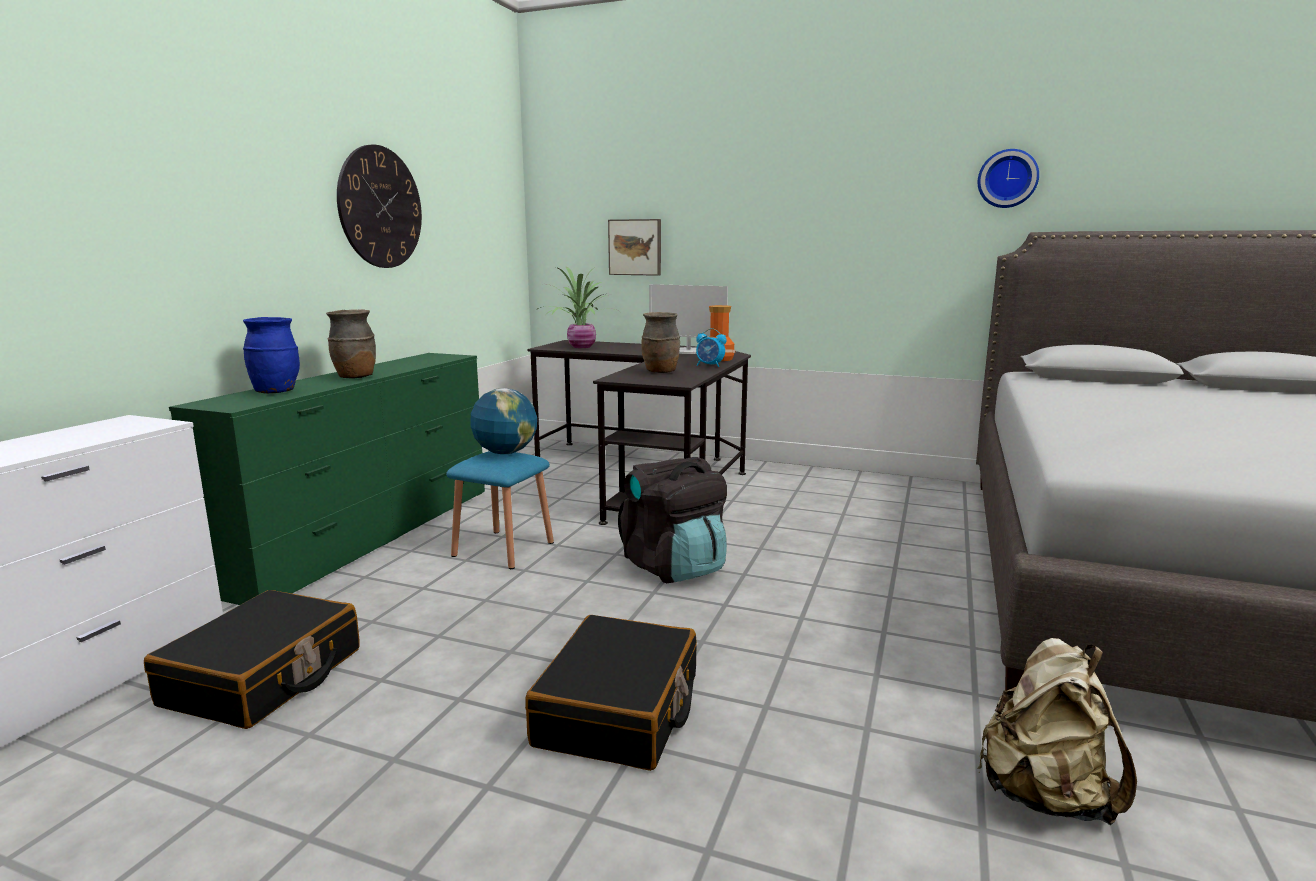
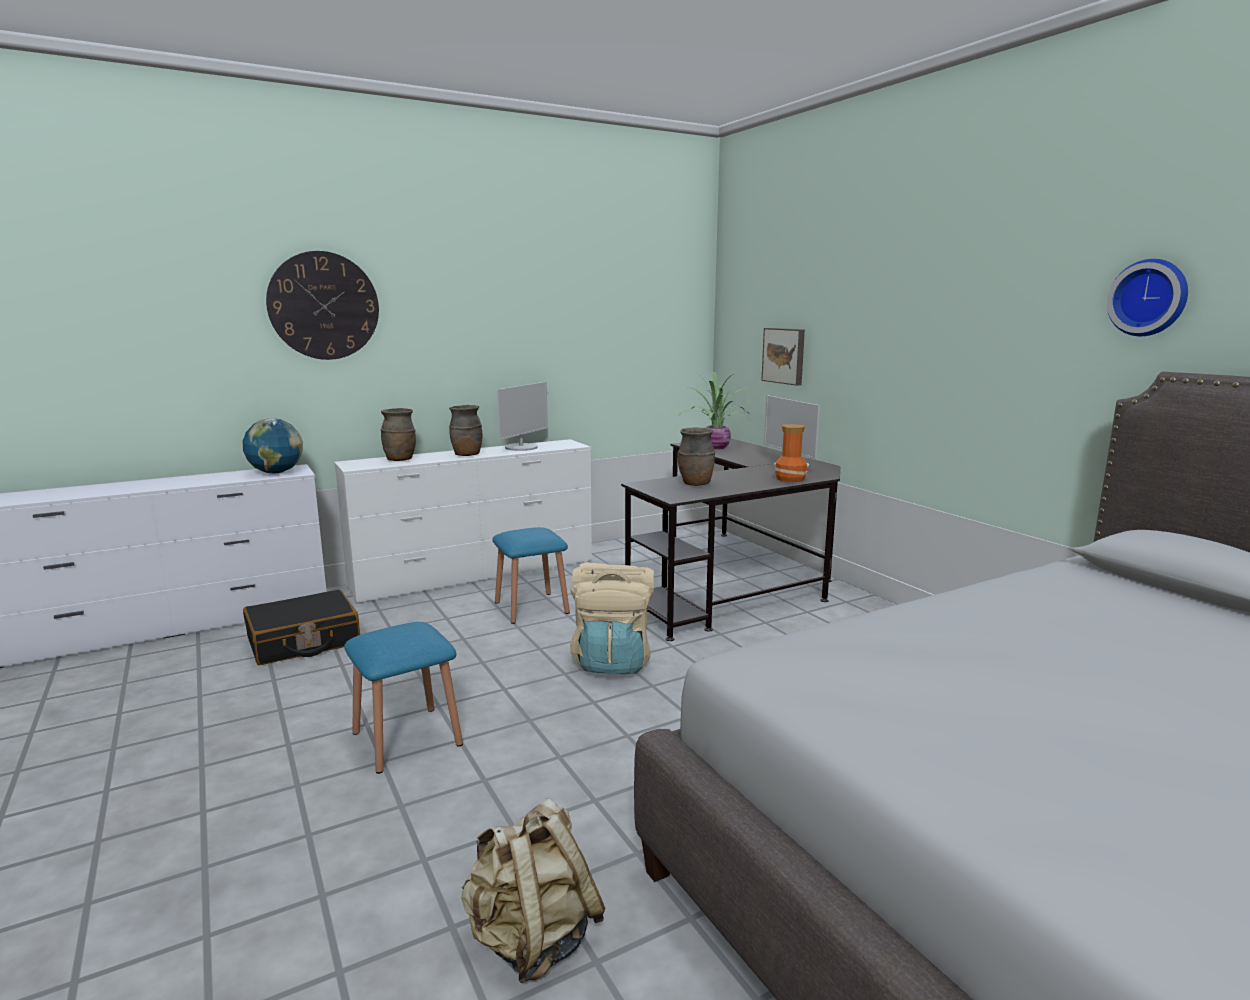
camera: 40 degrees right, 0 degrees up
green dresser [169,353,485,605] -> white dresser [334,439,592,604]
blue vase [243,317,300,394] -> brown vase [380,408,416,461]
wall clock [337,145,422,268] -> wall clock moved to [266,251,379,360]
globe [470,388,537,454] -> globe moved to [243,418,303,473]
black suitcase [525,615,697,771] -> blue stool [344,622,463,774]
black backpack [618,457,727,583] -> beige backpack [570,563,654,674]
alarm clock [696,328,727,367] -> none
none -> monitor [497,382,548,451]

